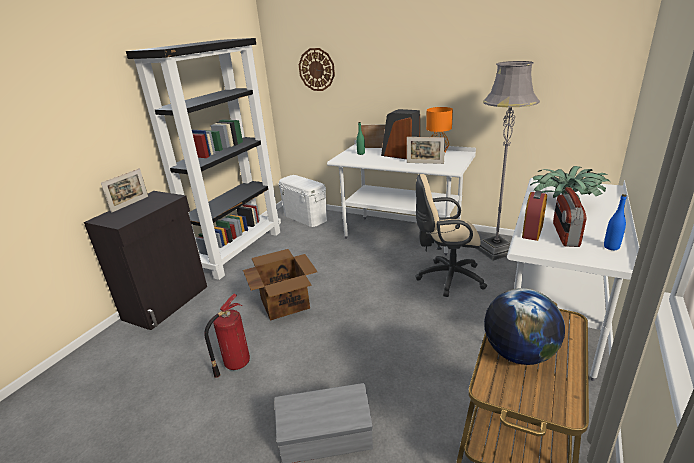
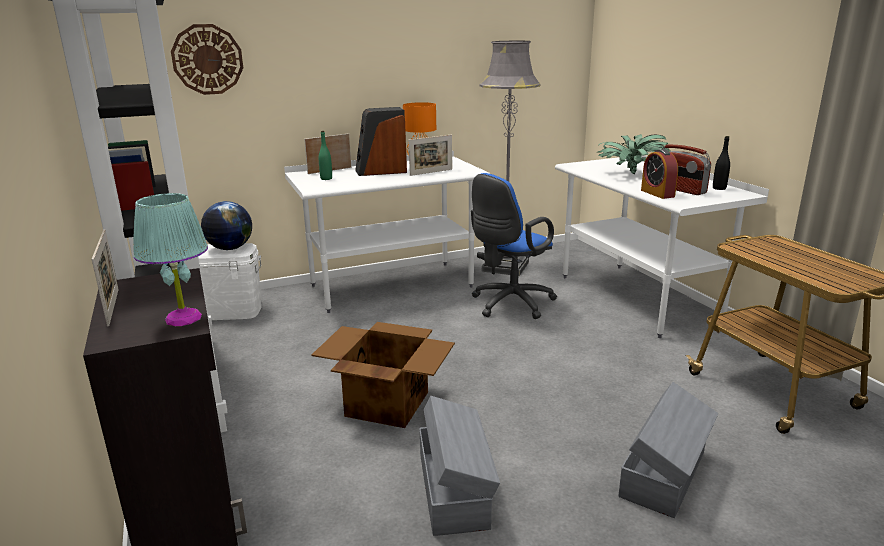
camera: 50 degrees left, 5 degrees down
fire extinguisher [204,294,250,378] -> grey storage box [419,396,500,536]
beige office chair [416,174,487,297] -> blue office chair [471,173,557,319]
globe [484,288,565,365] -> globe moved to [201,201,252,250]
blue bottle [604,194,627,250] -> black bottle [713,136,730,190]
none -> turquoise table lamp [133,193,208,326]

